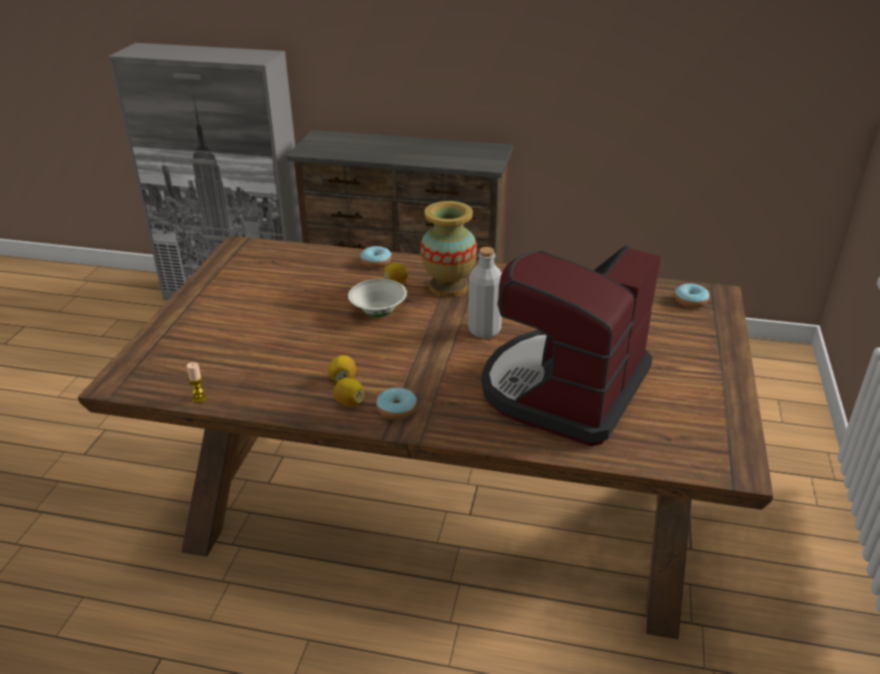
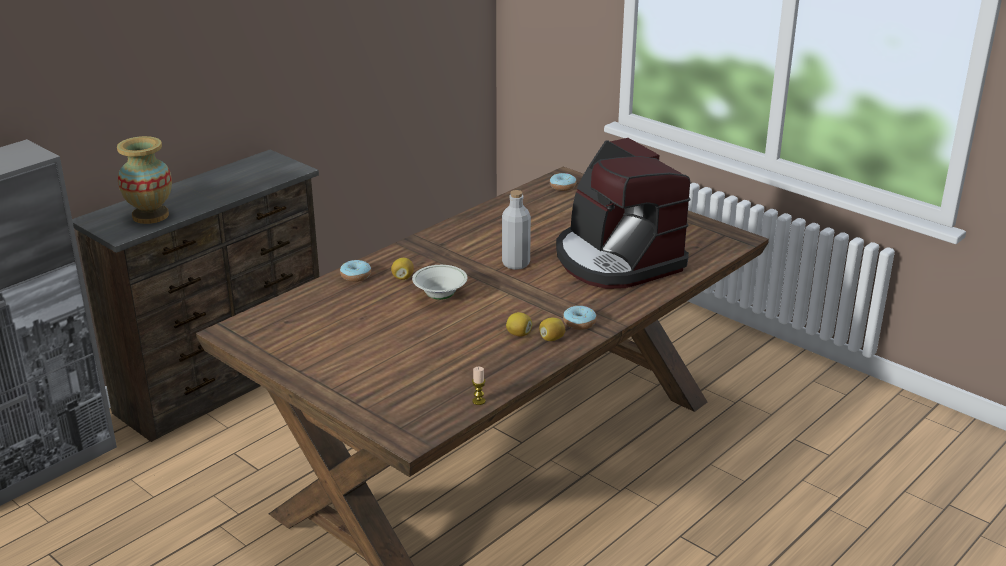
camera: 60 degrees left, 5 degrees down
vase [420,201,477,297] -> vase moved to [117,136,172,224]

